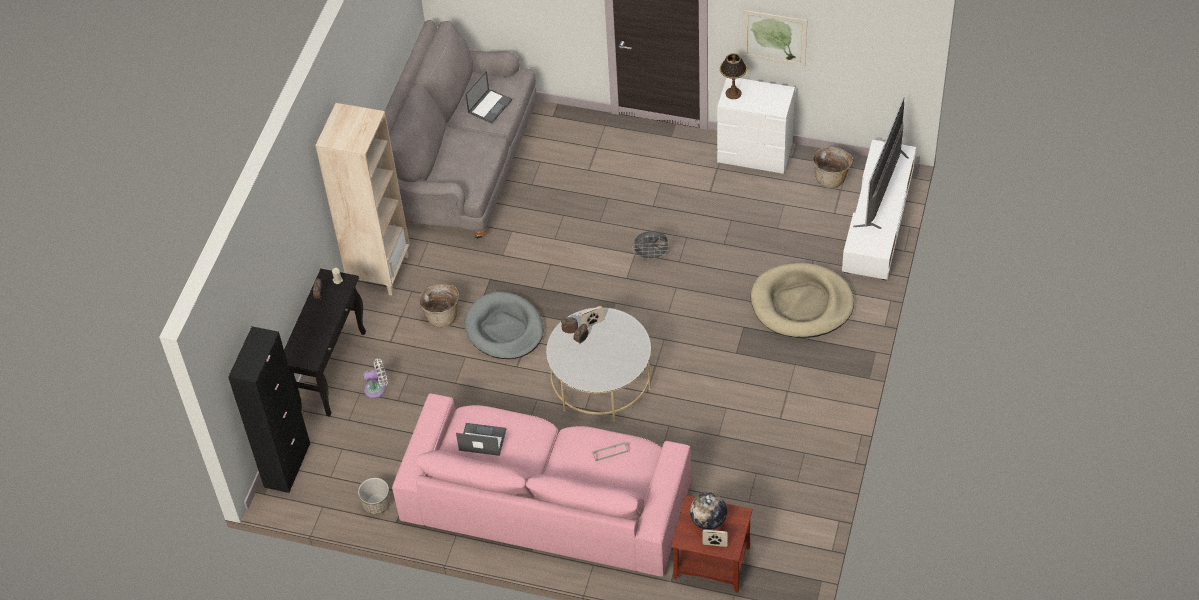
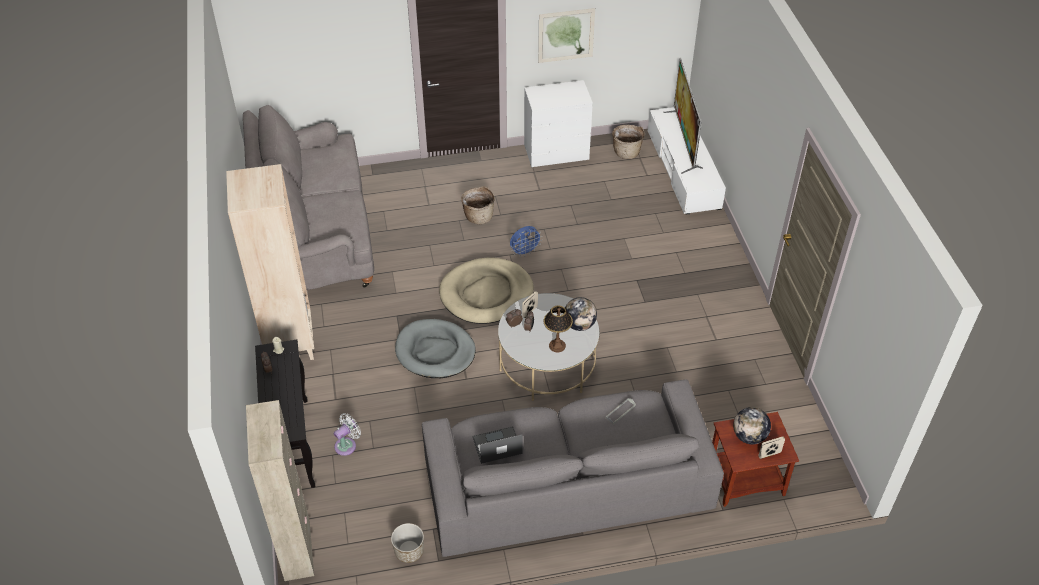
camera: 30 degrees left, 5 degrees down
black cabinet [228,326,310,493] -> beige cabinet [246,400,314,581]
pink sofa [392,394,691,577] -> grey sofa [422,380,724,557]
basket [419,284,459,327] -> basket moved to [461,186,495,224]
laptop [465,71,512,124] -> none
grey fan [632,231,670,261] -> blue fan [510,226,543,257]
table lamp [720,53,747,99] -> table lamp moved to [543,305,573,352]
beige dog bed [751,263,854,338] -> beige dog bed moved to [439,257,534,324]
none -> globe [565,297,597,331]

